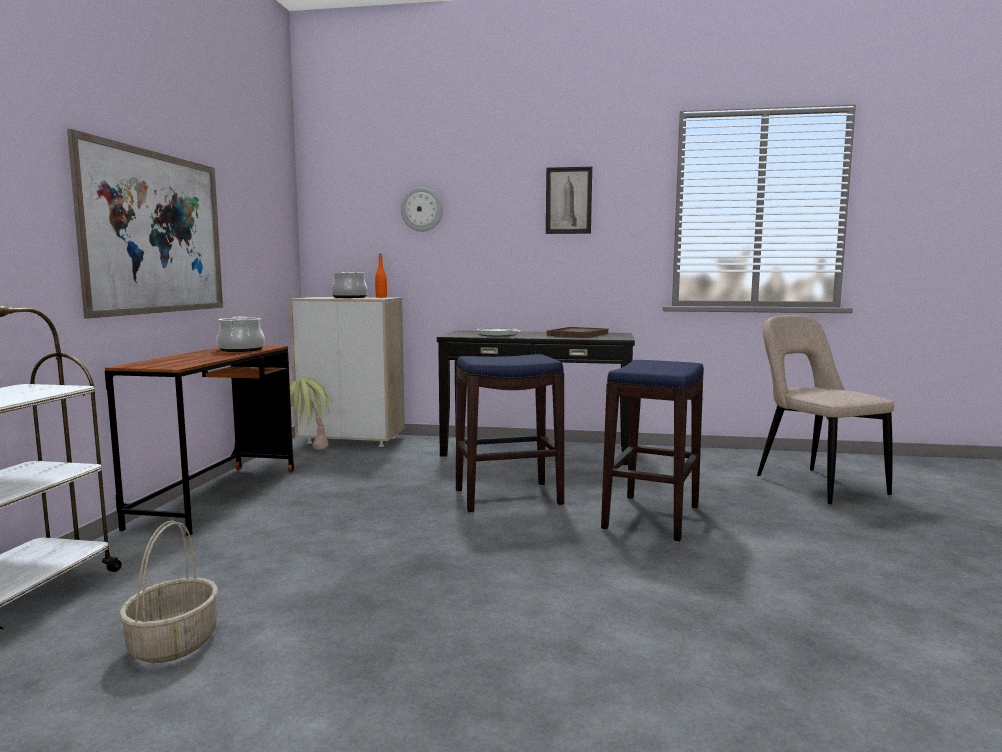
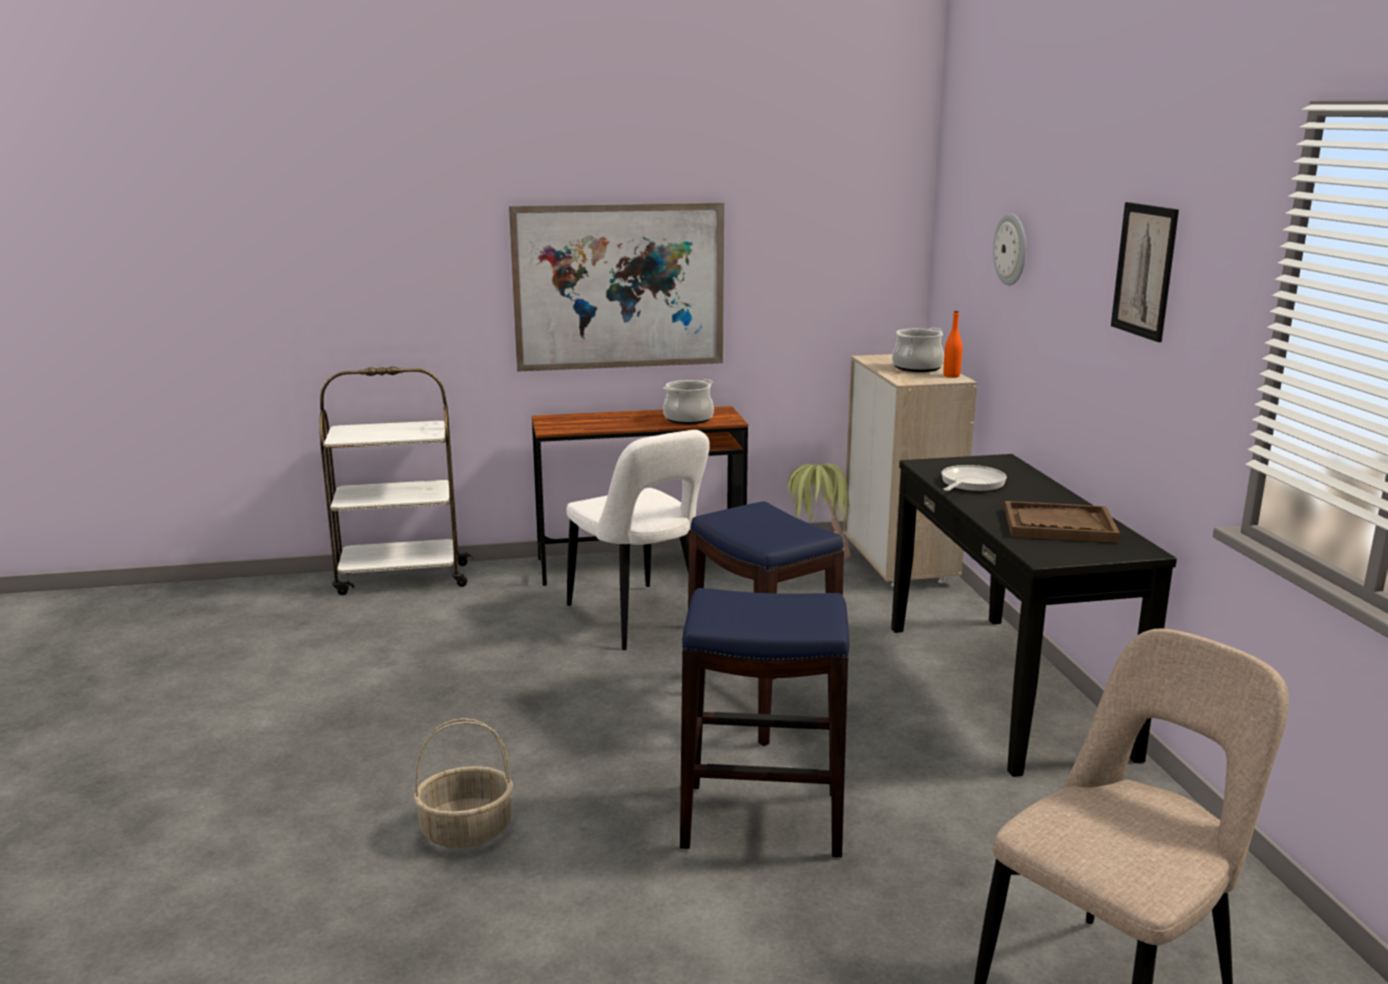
camera: 70 degrees right, 10 degrees up
basket [119,520,218,663] -> basket moved to [413,718,513,848]
none -> white chair [566,430,710,650]

